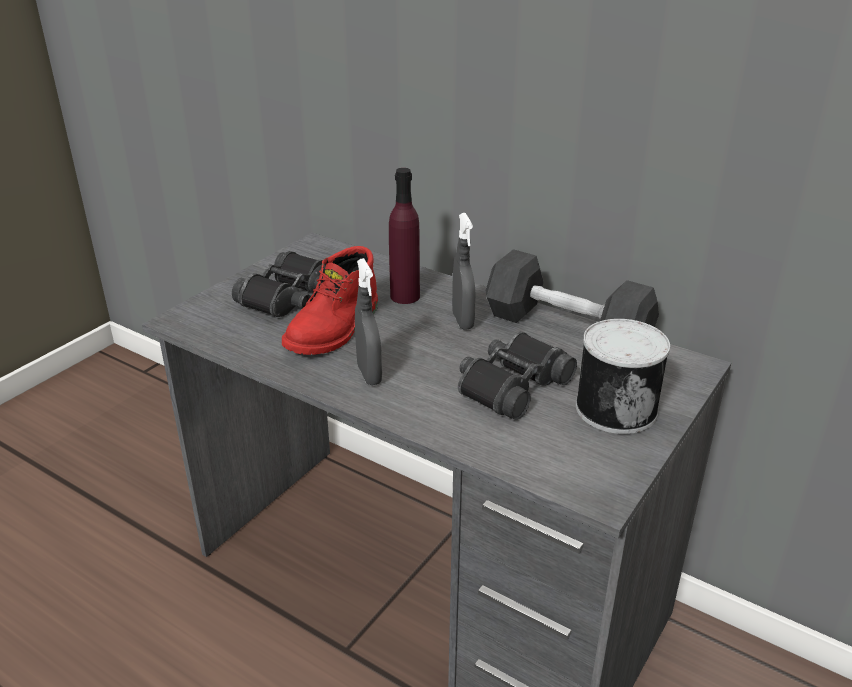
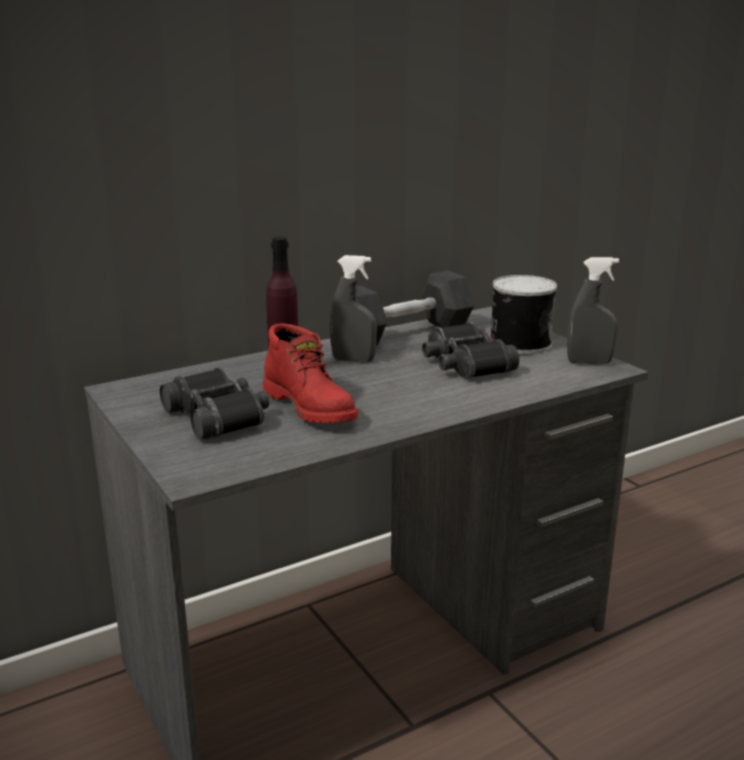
camera: 65 degrees left, 10 degrees down
grey spray bottle [355,258,382,385] -> grey spray bottle moved to [567,257,619,365]

